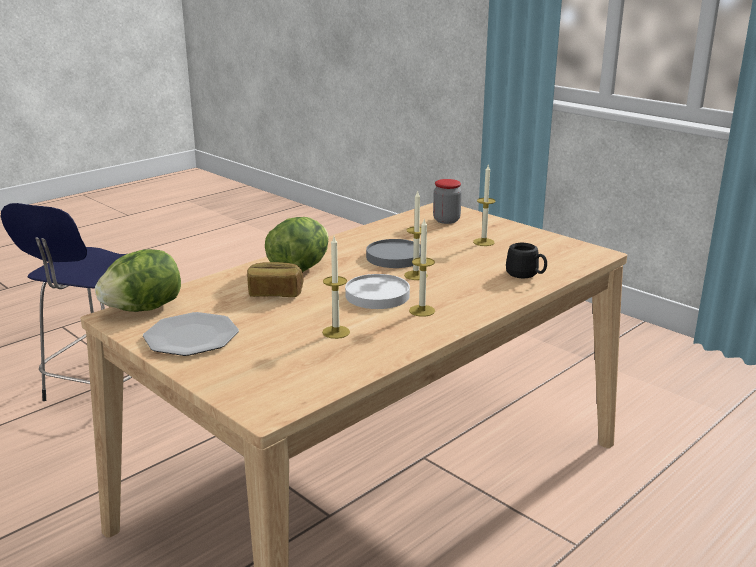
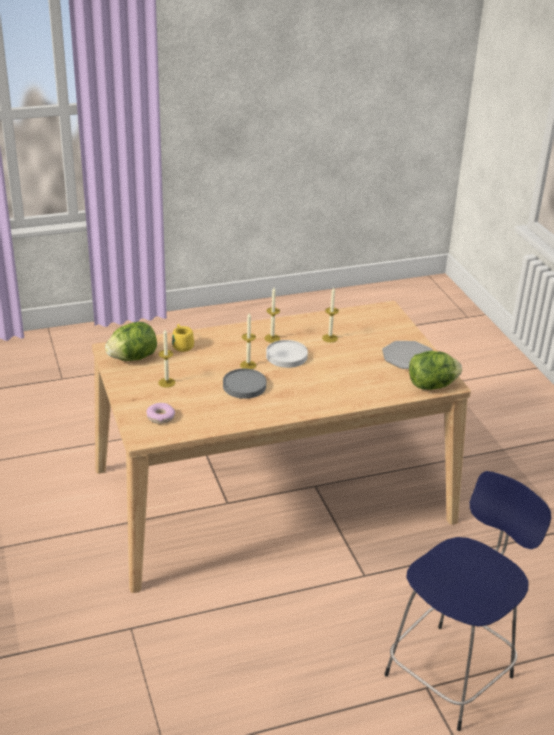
camera: 155 degrees left, 10 degrees up
bread [247,262,304,297] -> none
lettuce [265,217,329,272] -> lettuce moved to [105,322,157,361]
jar [433,179,462,224] -> donut [147,403,175,424]
black mug [506,243,547,278] -> yellow mug [172,324,194,352]

